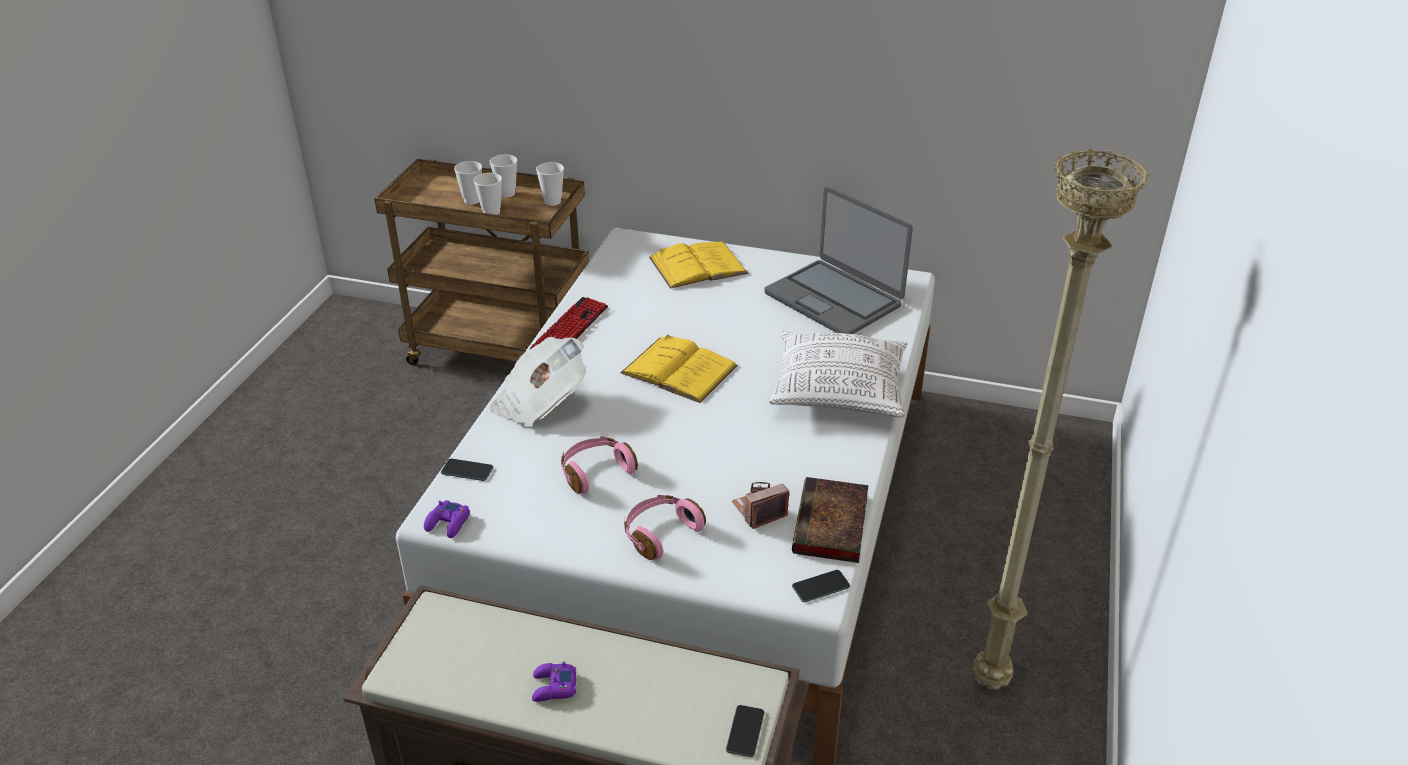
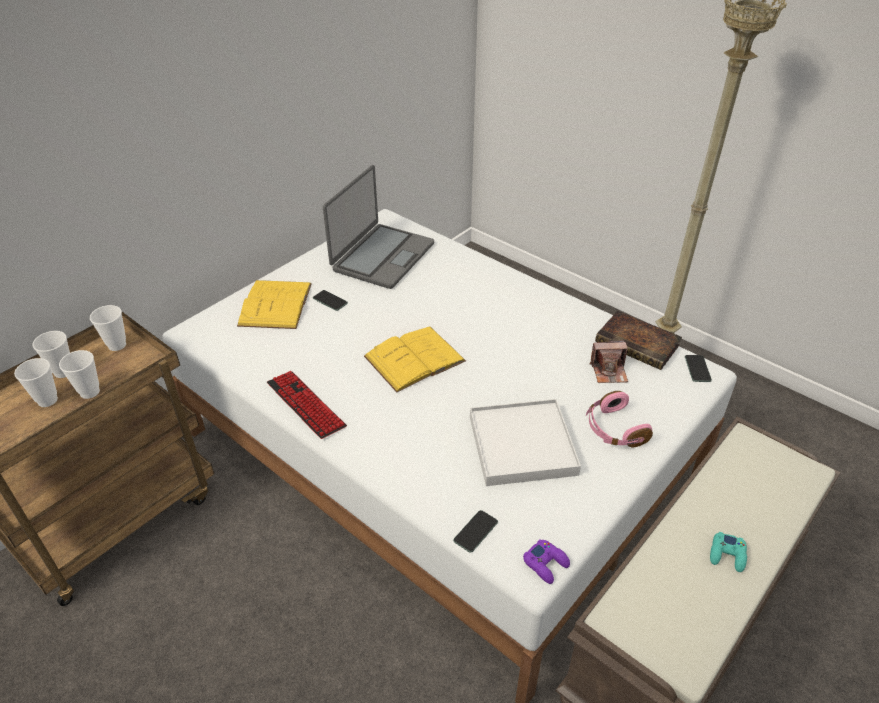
camera: 65 degrees left, 5 degrees up
newspaper [490,337,586,427] -> none
purple game controller [532,662,576,702] -> turquoise game controller [710,532,747,572]
pink headphones [561,436,638,494] -> white tray [470,399,581,486]
phone [726,705,764,757] -> phone moved to [313,290,348,311]
camera [732,482,789,529] -> camera turned 90 degrees counterclockwise [590,340,628,383]
laptop [764,187,913,334] -> laptop turned 45 degrees counterclockwise [323,165,434,289]
pillow [769,330,908,418] -> none

